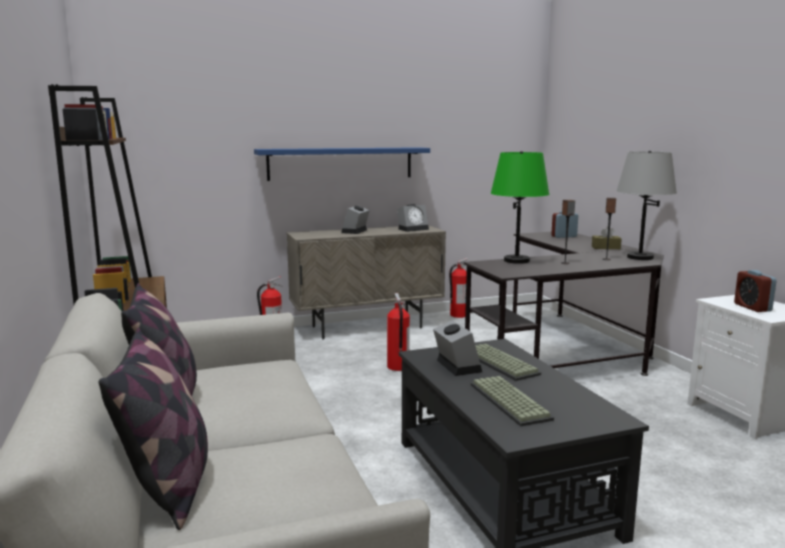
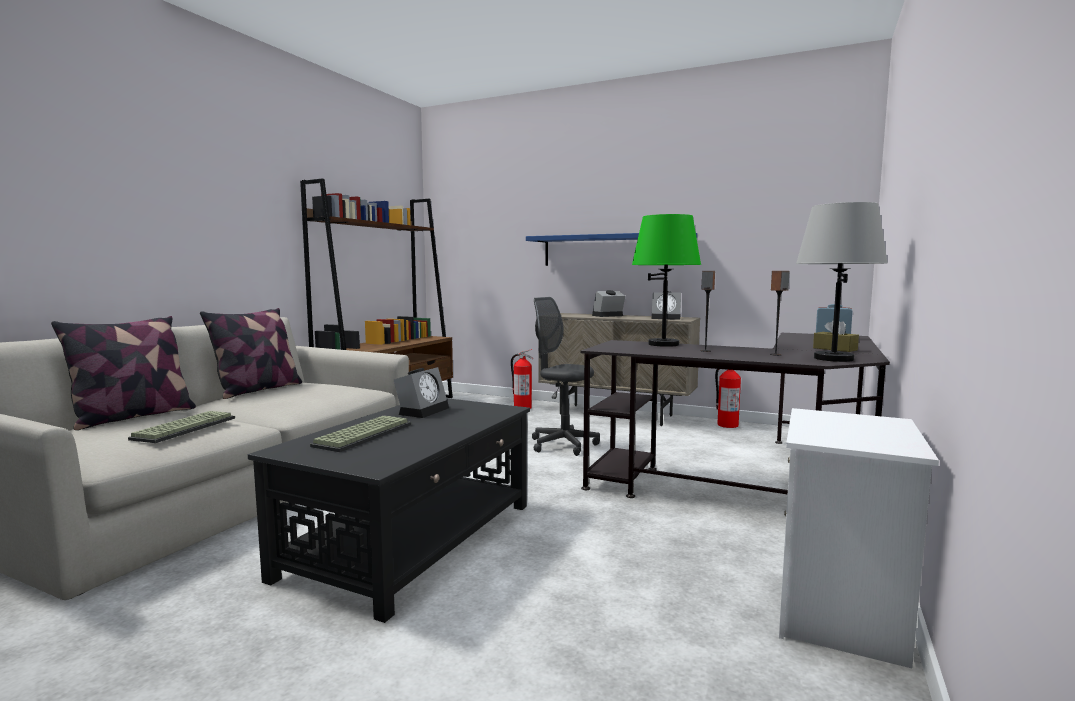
camera: 45 degrees right, 5 degrees down
fire extinguisher [387,293,410,371] -> grey office chair [532,297,600,456]
keyboard [475,343,541,381] -> keyboard moved to [128,411,235,443]
alarm clock [734,270,777,312] -> none

